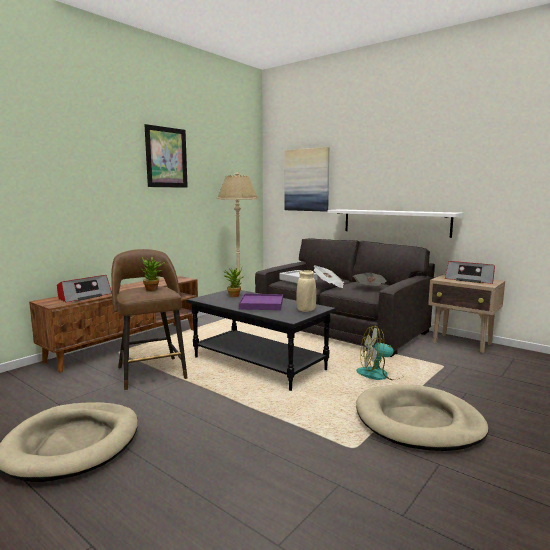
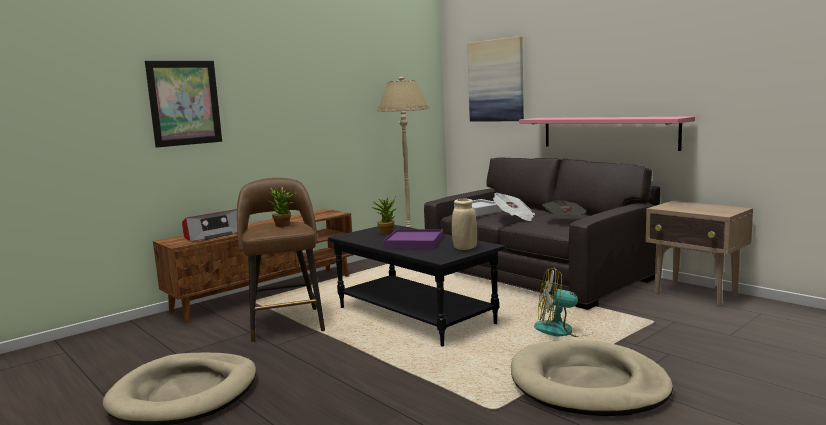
camera: 10 degrees right, 0 degrees up
picture [144,124,188,188] -> picture moved to [145,61,222,148]
white shelf [328,209,464,238] -> pink shelf [519,116,695,151]
radio [445,261,495,284] -> none

